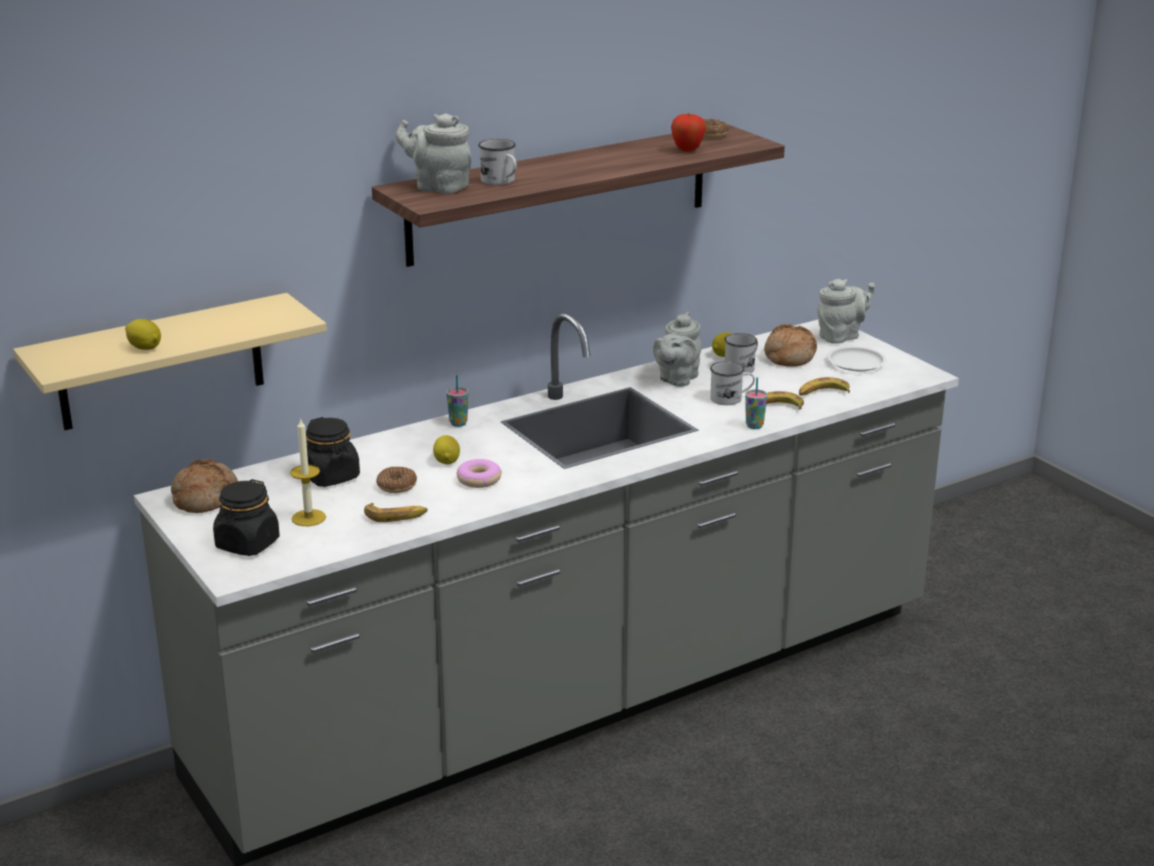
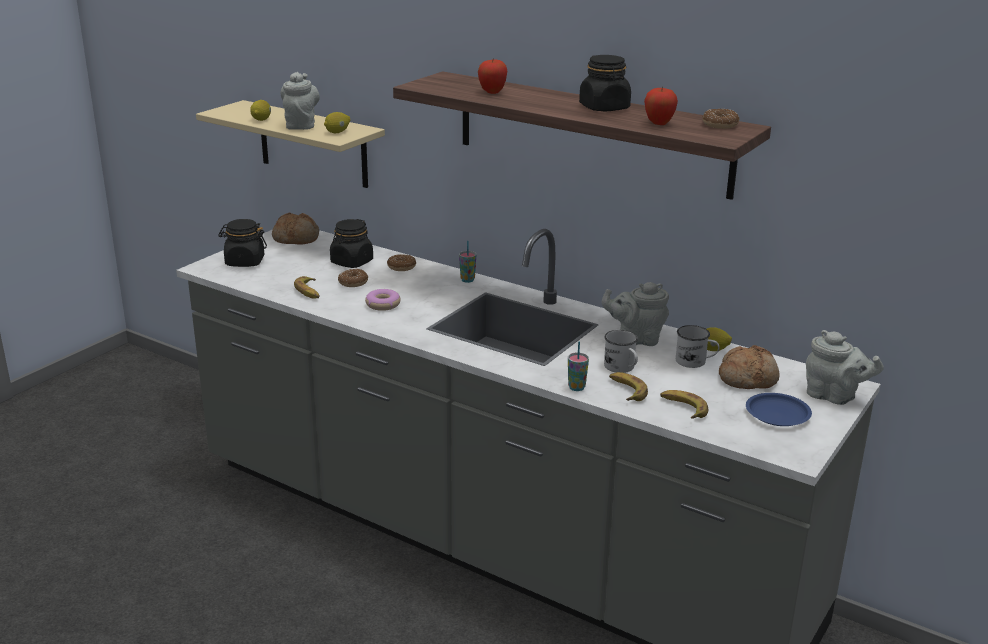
camera: 65 degrees right, 0 degrees up
candle [290,418,326,526] -> none
grey teapot [395,113,472,194] -> grey teapot moved to [281,72,320,130]
lemon [433,435,460,465] -> lemon moved to [324,112,350,133]
white mug [478,139,517,185] -> apple [478,58,507,94]
white plate [827,346,887,371] -> blue plate [746,393,812,426]
none -> donut [387,254,416,271]
none -> black jar [579,55,631,111]

